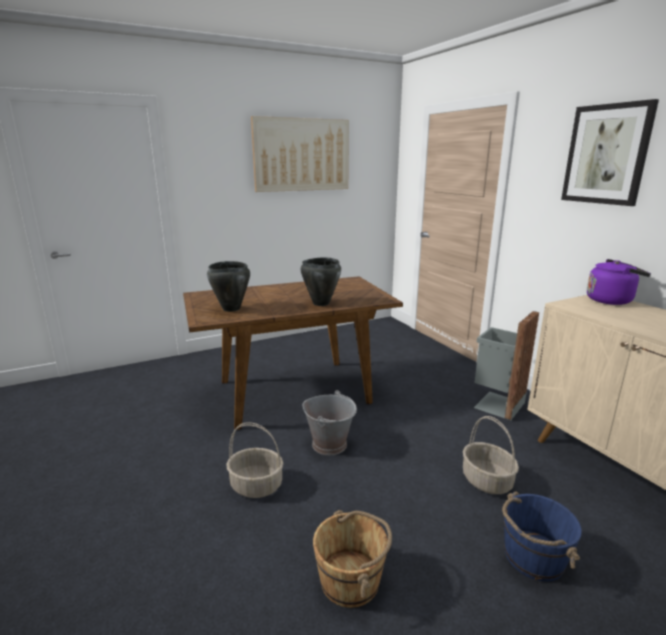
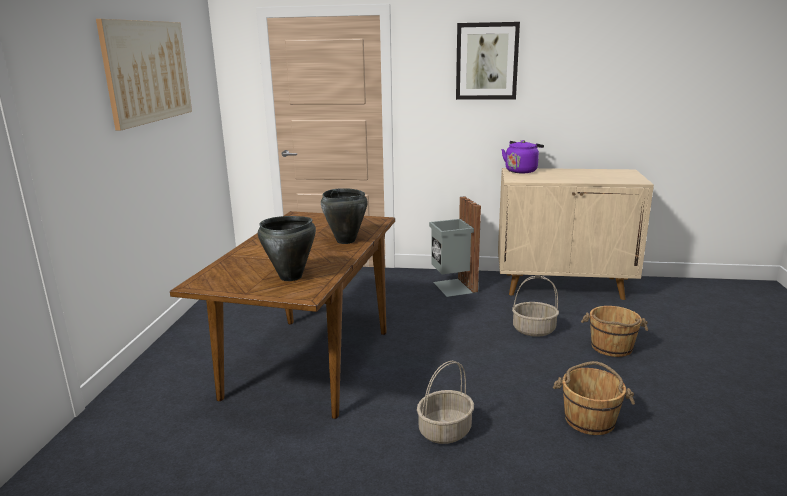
camera: 55 degrees left, 0 degrees up
grey bucket [303,390,357,455] -> none
blue bucket [502,492,582,582] -> brown bucket [581,306,648,357]

